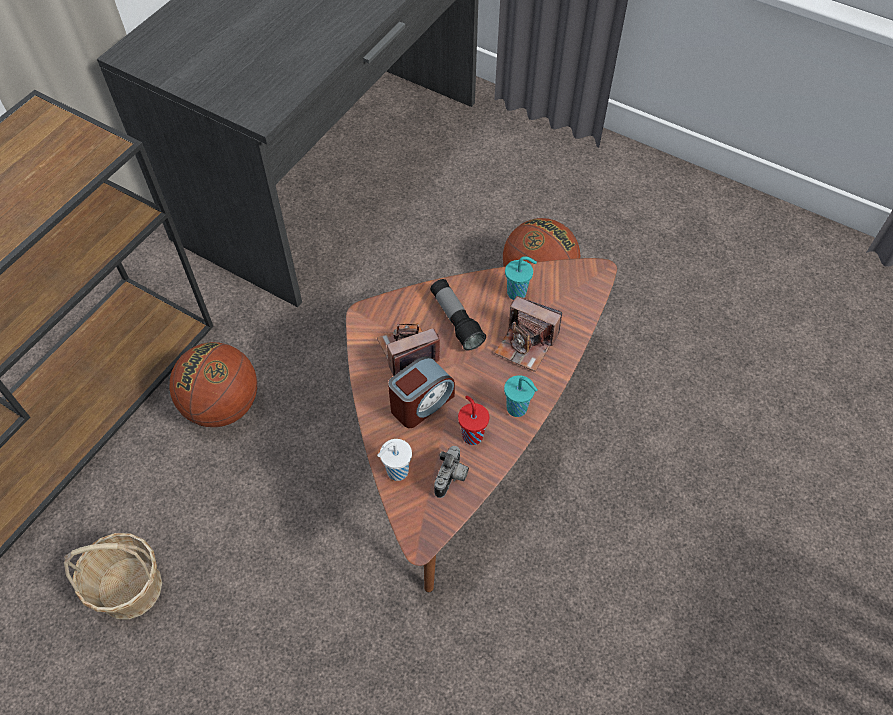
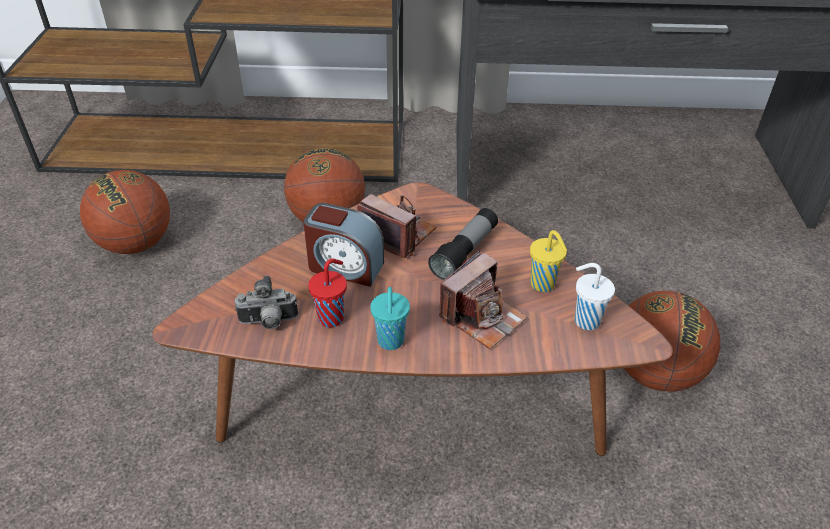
camera: 60 degrees right, 15 degrees down
basket [64,533,162,620] -> basketball [80,170,170,254]
white cup [377,439,412,481] -> white cup moved to [575,263,615,330]
camera [495,296,562,372] -> camera turned 135 degrees counterclockwise [439,251,527,349]
turquoise cup [505,256,537,300] -> yellow cup [530,230,567,292]

